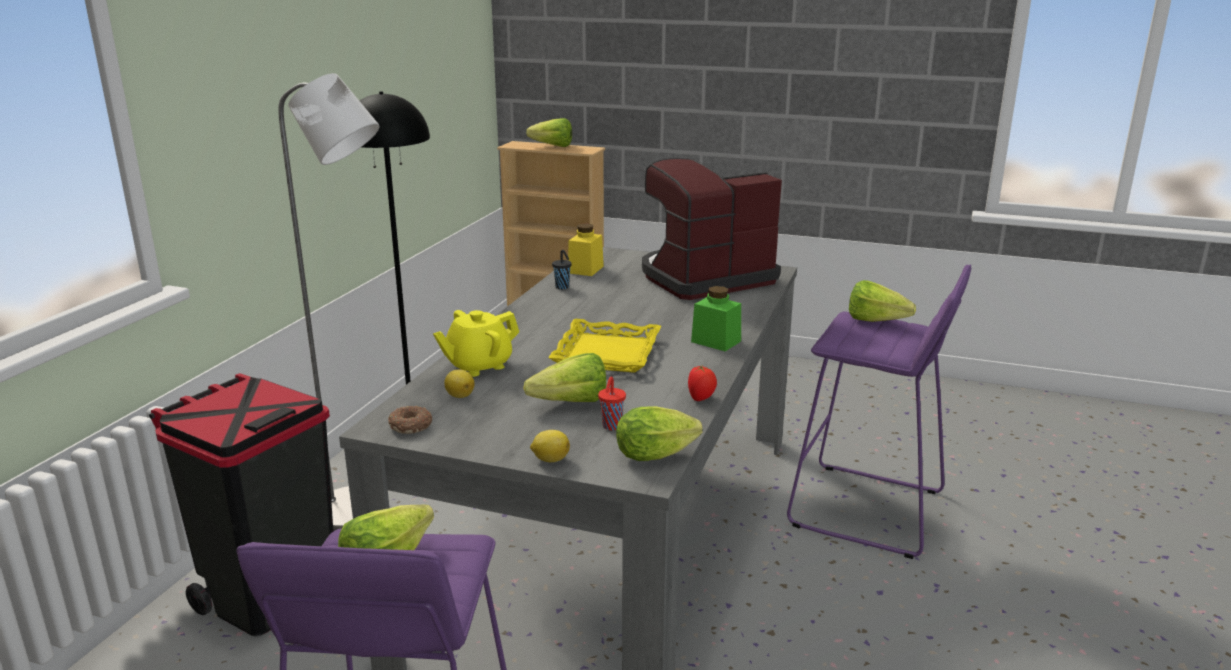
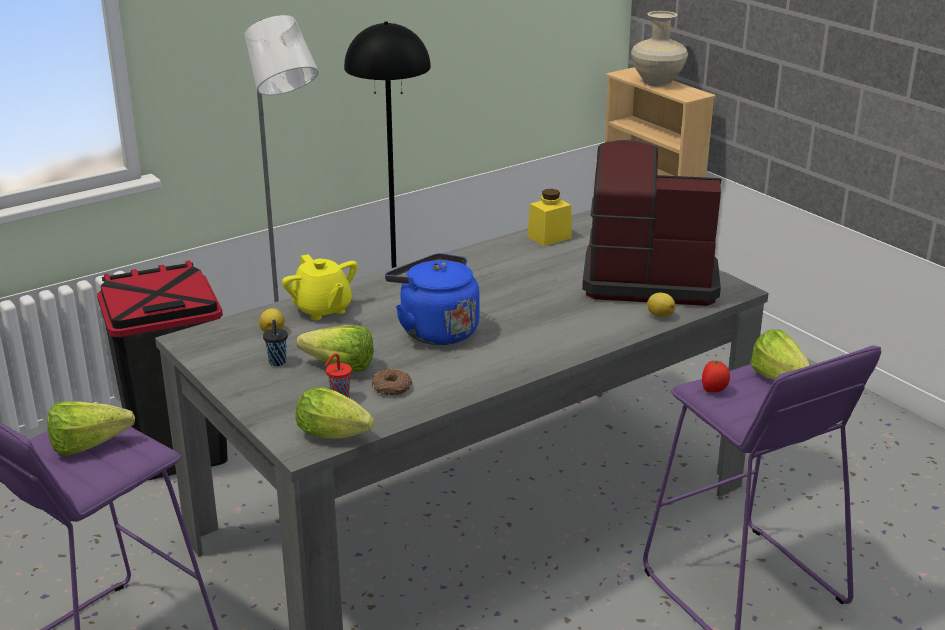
camera: 35 degrees right, 5 degrees up
donut [388,406,432,434] -> donut moved to [372,368,412,396]
yellow teapot [433,310,519,377] -> yellow teapot turned 120 degrees counterclockwise [282,254,358,320]
lettuce [526,118,572,147] -> beige vase [631,11,688,87]
lemon [530,430,570,462] -> lemon moved to [647,293,675,318]
yellow tray [548,319,661,373] -> blue kettle [385,253,479,345]
black cup [552,250,572,289] -> black cup moved to [263,320,288,366]
tomato [688,366,717,401] -> tomato moved to [702,360,730,393]
green jar [691,286,741,351] -> none

